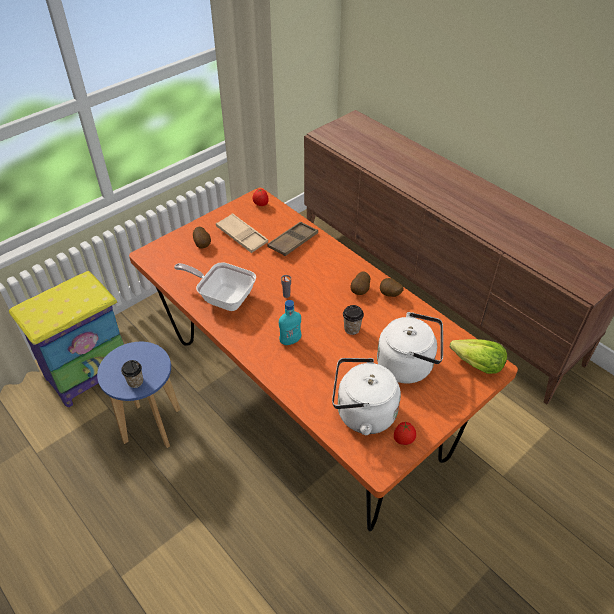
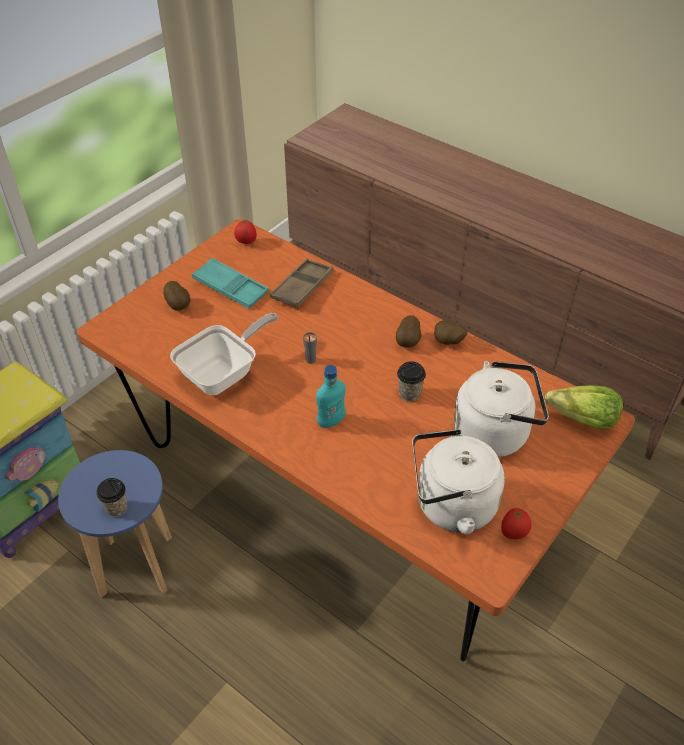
camera: 10 degrees left, 0 degrees up
frying pan [174,262,256,311] -> frying pan turned 120 degrees clockwise [170,313,278,395]
beige tray [216,213,268,253] -> turquoise tray [192,258,268,309]

